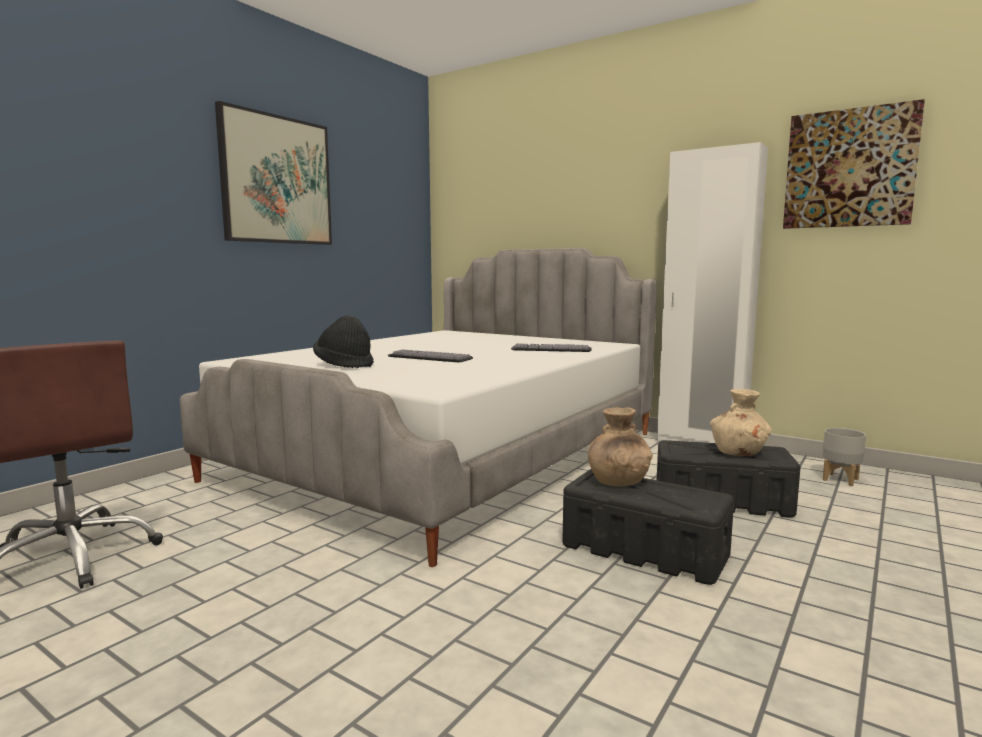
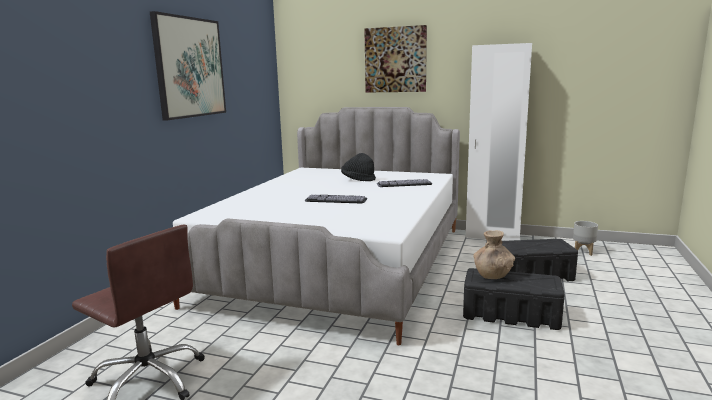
camera: 15 degrees left, 5 degrees up
black hat [313,315,374,368] -> black hat moved to [341,153,376,181]
beige vase [710,389,772,456] -> none
picture [783,99,925,229] -> picture moved to [364,25,427,92]

